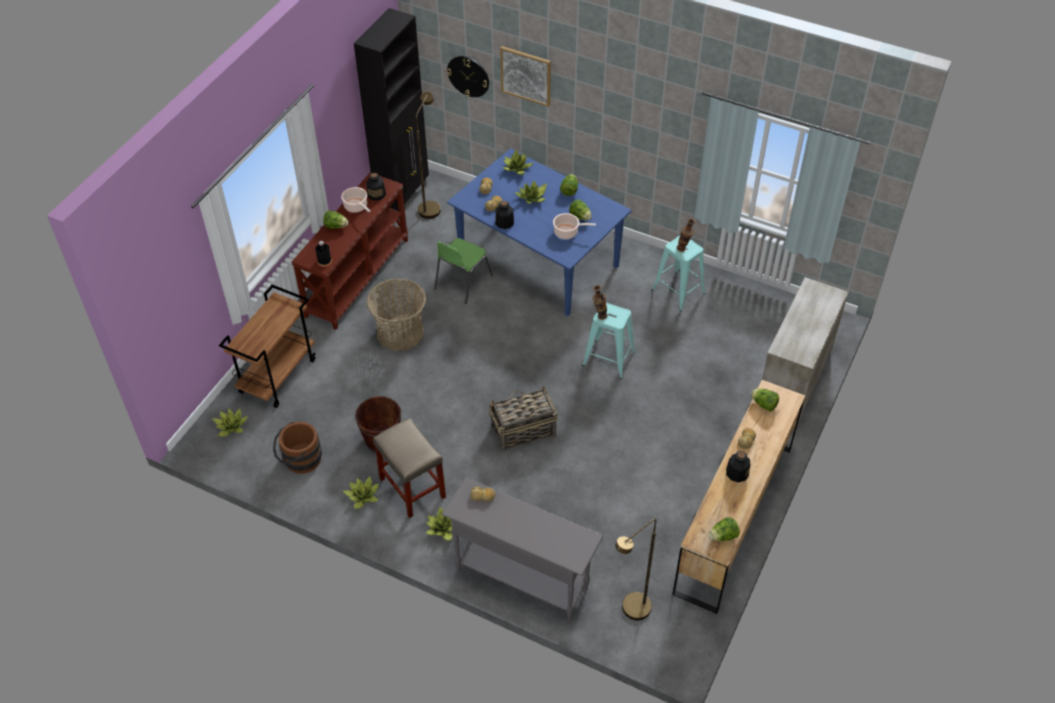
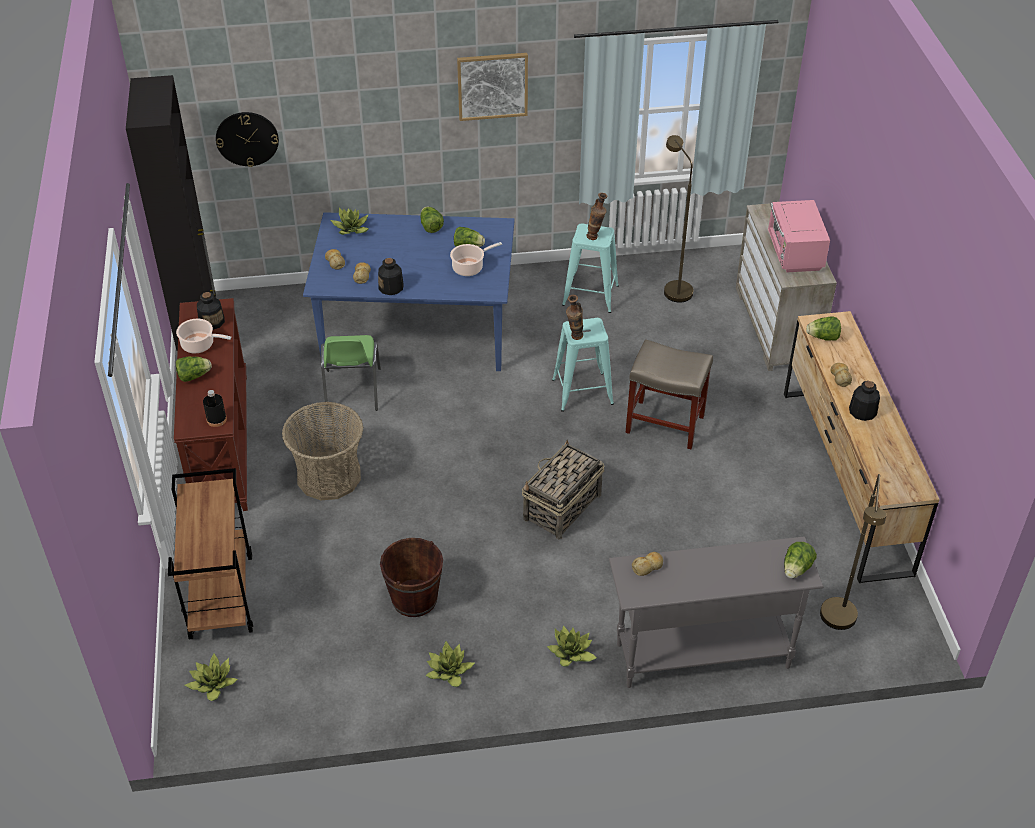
camera: 35 degrees left, 5 degrees down
brown bucket [273,422,322,474] -> none
beige stool [373,418,446,518] -> beige stool moved to [625,339,713,449]
brown floor lamp [416,92,441,219] -> brown floor lamp moved to [664,135,693,302]
picture [500,46,551,107] -> picture moved to [457,53,528,121]
potted plant [515,180,547,204] -> none
lettuce [708,517,740,541] -> lettuce moved to [784,542,817,578]
none -> pink microwave [768,200,830,272]

